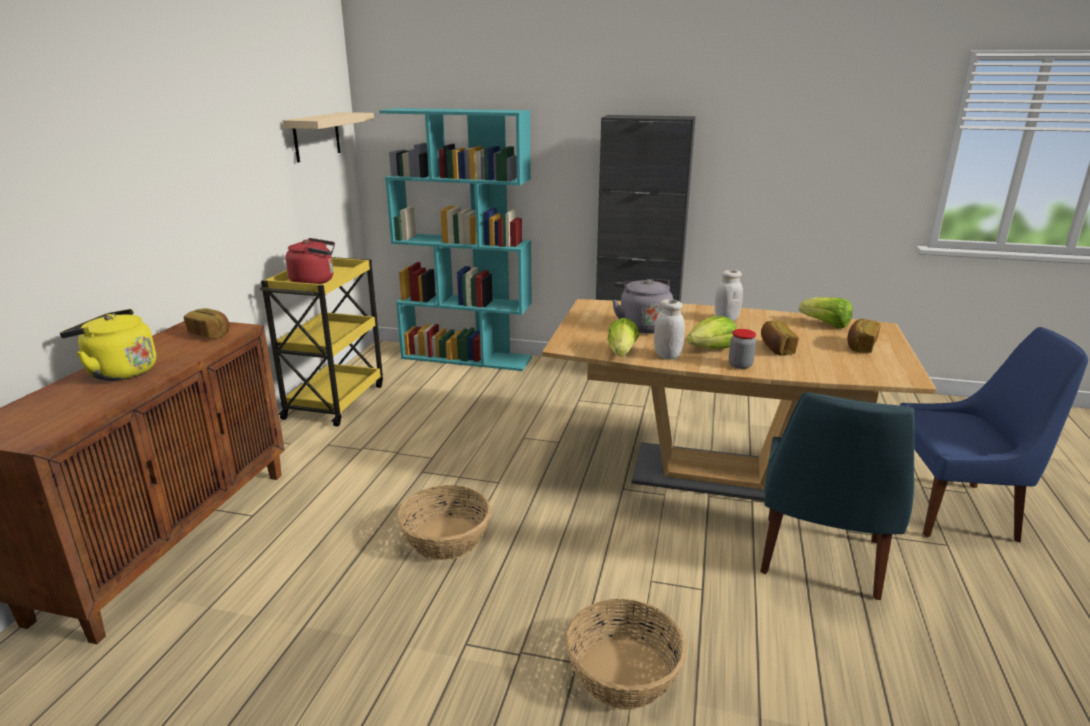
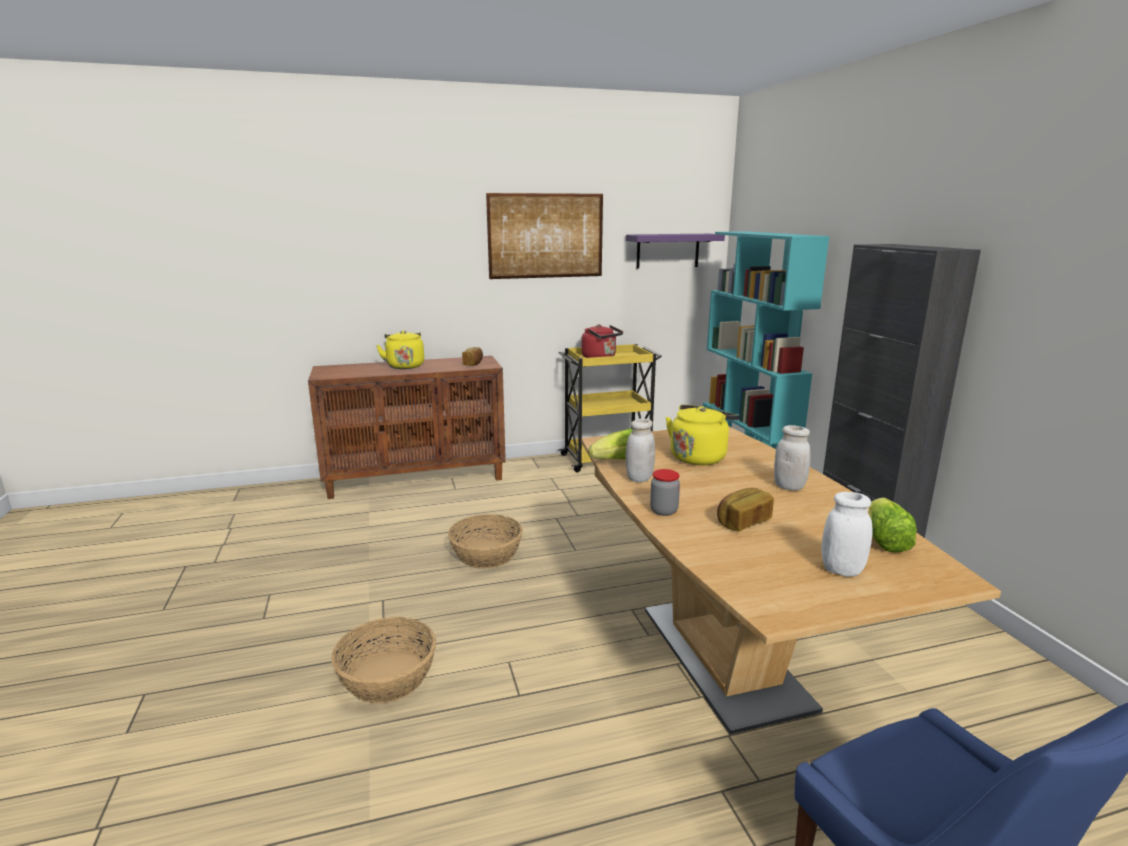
camera: 60 degrees right, 5 degrees down
beige shelf [282,112,374,163] -> purple shelf [626,234,725,269]
grey kettle [612,279,673,333] -> yellow kettle [666,405,739,465]
lettuce [687,316,737,349] -> none
blue chair [760,392,915,600] -> none
bread [847,319,881,353] -> white jar [821,492,872,577]
none -> picture [486,193,603,279]

